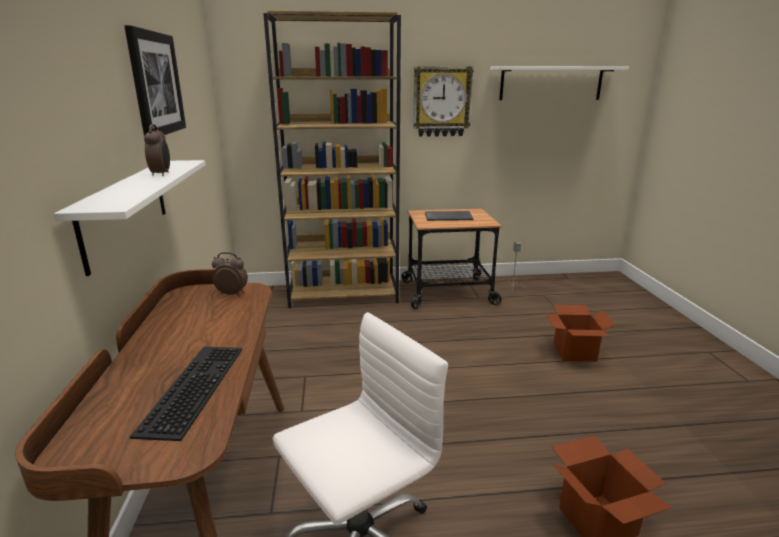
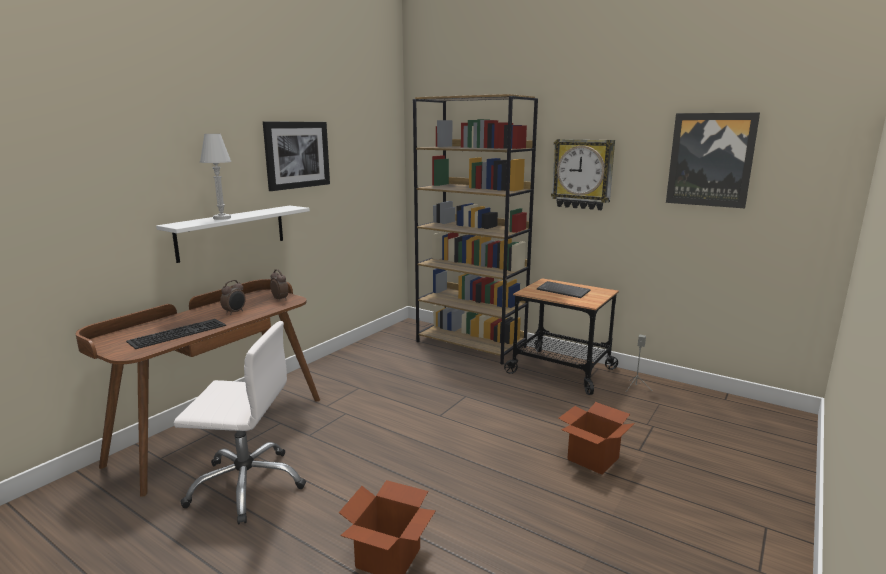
camera: 40 degrees right, 5 degrees down
alarm clock [144,124,170,176] -> alarm clock moved to [220,280,246,315]
white shelf [490,66,629,100] -> picture [666,113,760,208]
none -> white table lamp [200,134,231,220]

